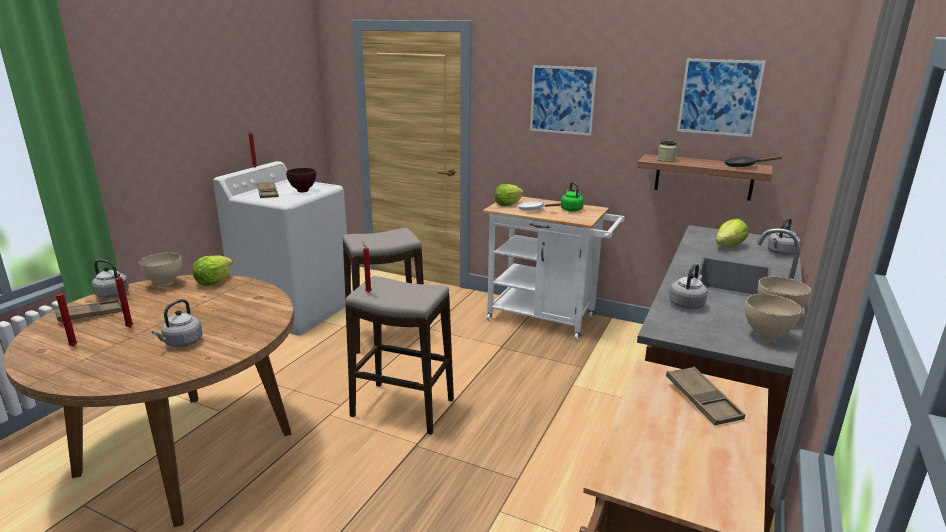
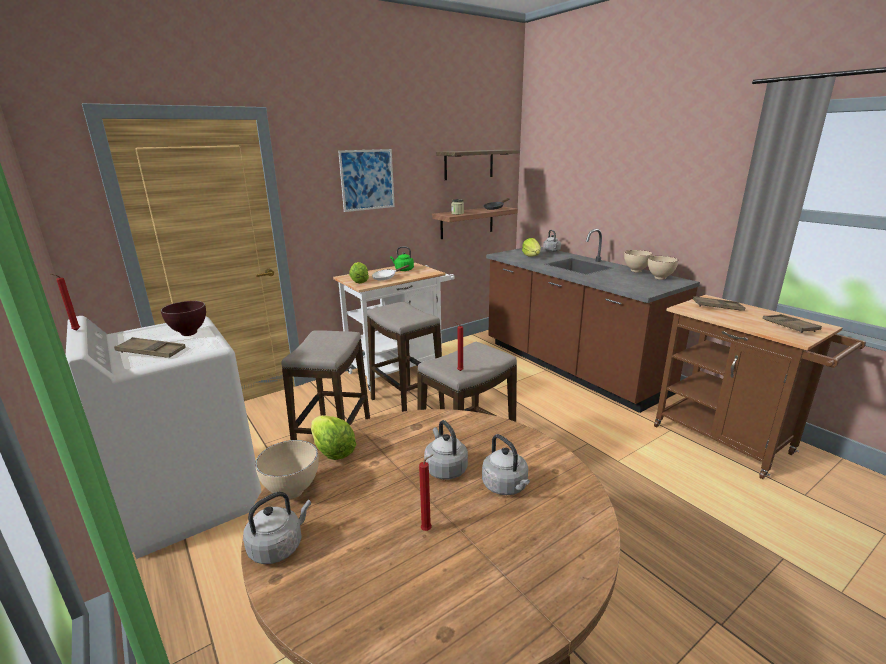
camera: 60 degrees left, 0 degrees up
brown tray [55,300,122,322] -> brown tray moved to [763,314,822,333]
red candle [56,286,78,346] -> none
grey kettle [669,263,708,309] -> grey kettle moved to [424,420,468,479]
picture [677,59,766,137] -> shelf [436,150,520,180]
none -> stool [367,302,445,412]

